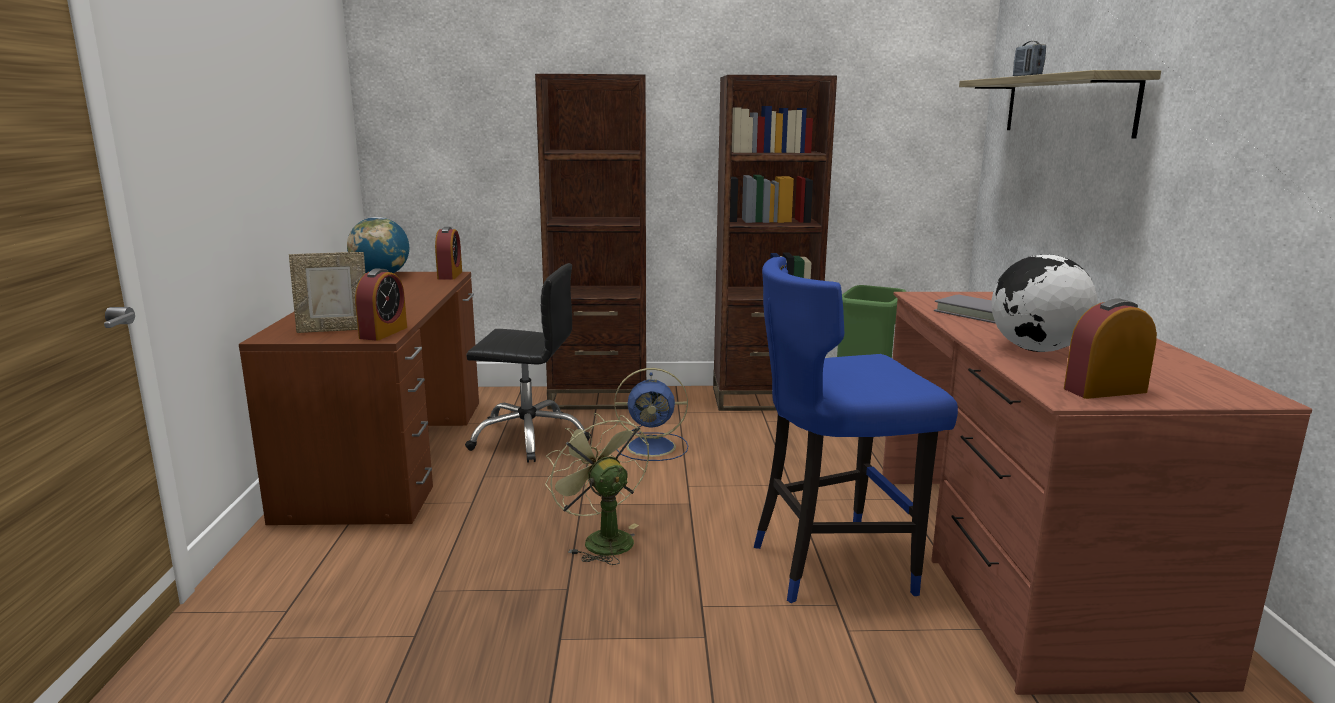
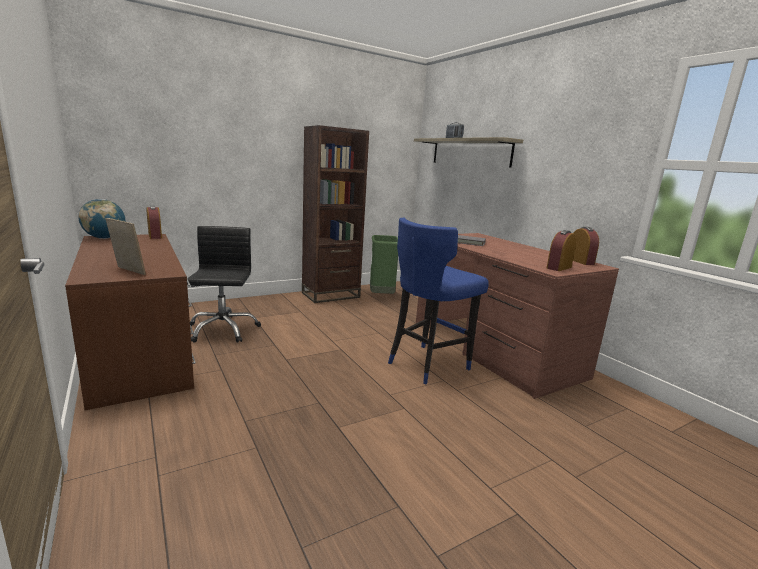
camera: 30 degrees left, 0 degrees up
picture frame [289,252,365,333] -> picture frame turned 105 degrees counterclockwise [106,218,146,275]
alarm clock [355,268,407,341] -> alarm clock moved to [573,227,599,265]
black office chair [465,263,591,463] -> black office chair turned 75 degrees counterclockwise [187,226,261,343]
brown bookcase [535,74,646,410] -> none
green fan [545,413,649,565] -> none
blue fan [614,368,688,461] -> none
globe [991,254,1097,352] -> none

